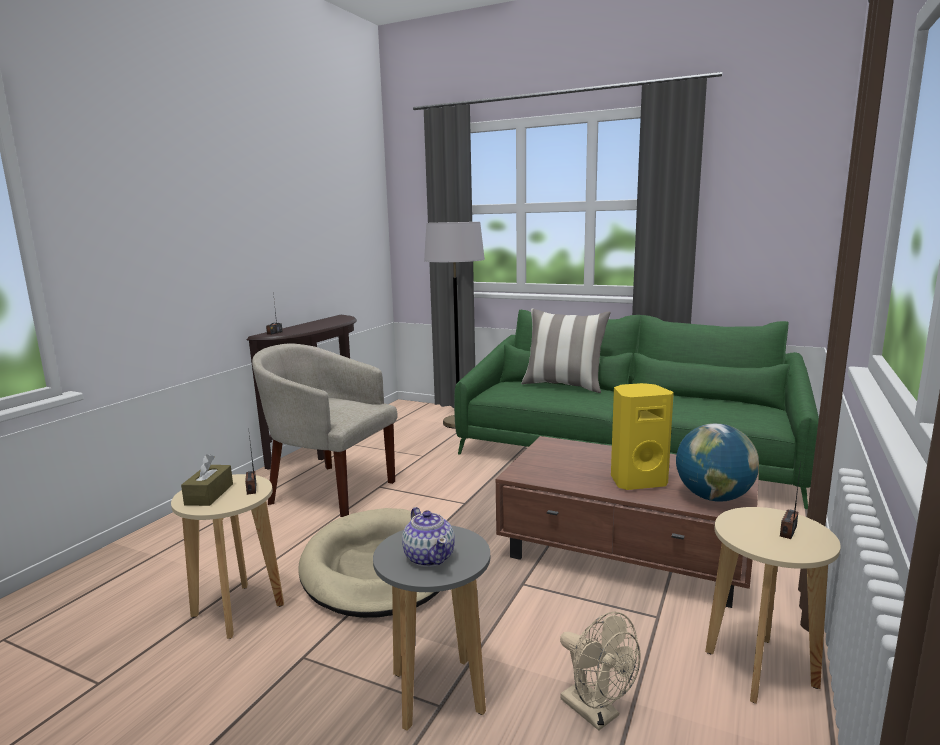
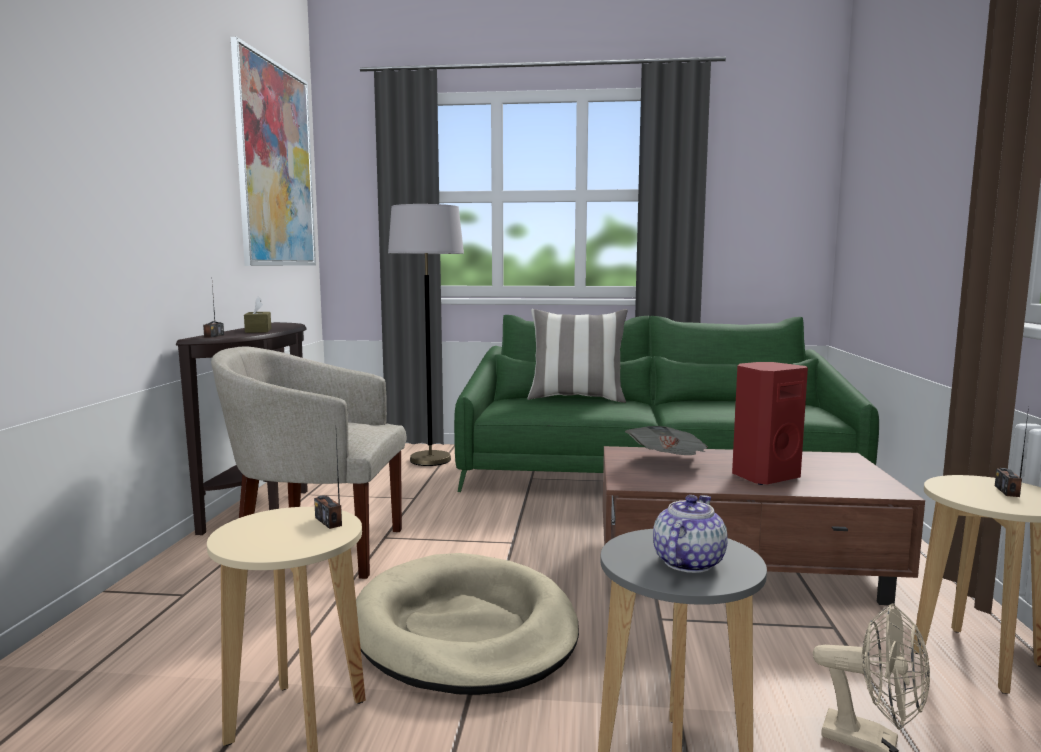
camera: 20 degrees left, 5 degrees down
brown tissue box [181,454,233,506] -> brown tissue box moved to [244,296,271,333]
teapot [402,507,455,567] -> teapot turned 105 degrees counterclockwise [653,495,728,573]
yellow speaker [611,383,674,490] -> red speaker [732,362,808,485]
globe [676,423,759,502] -> none
none -> picture [231,37,316,266]
none -> newspaper [625,426,708,455]

